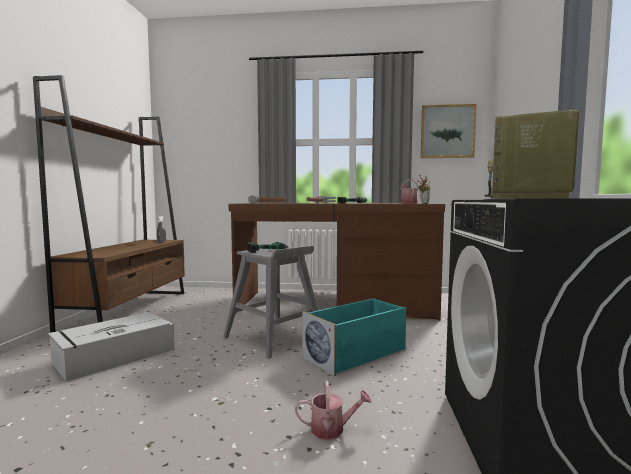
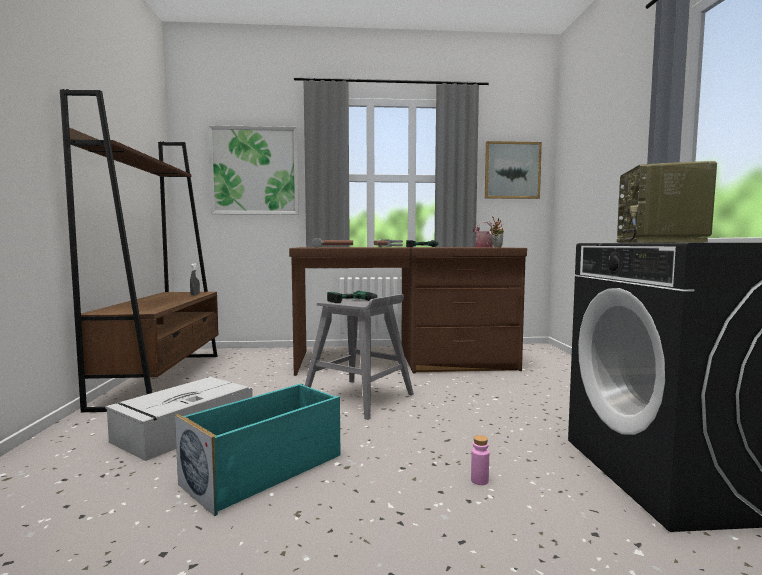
camera: 10 degrees left, 0 degrees up
watering can [295,381,372,440] -> pink bottle [471,435,489,485]
turquoise storage box [302,298,406,376] -> turquoise storage box moved to [175,384,340,516]
none -> picture [208,125,299,215]

